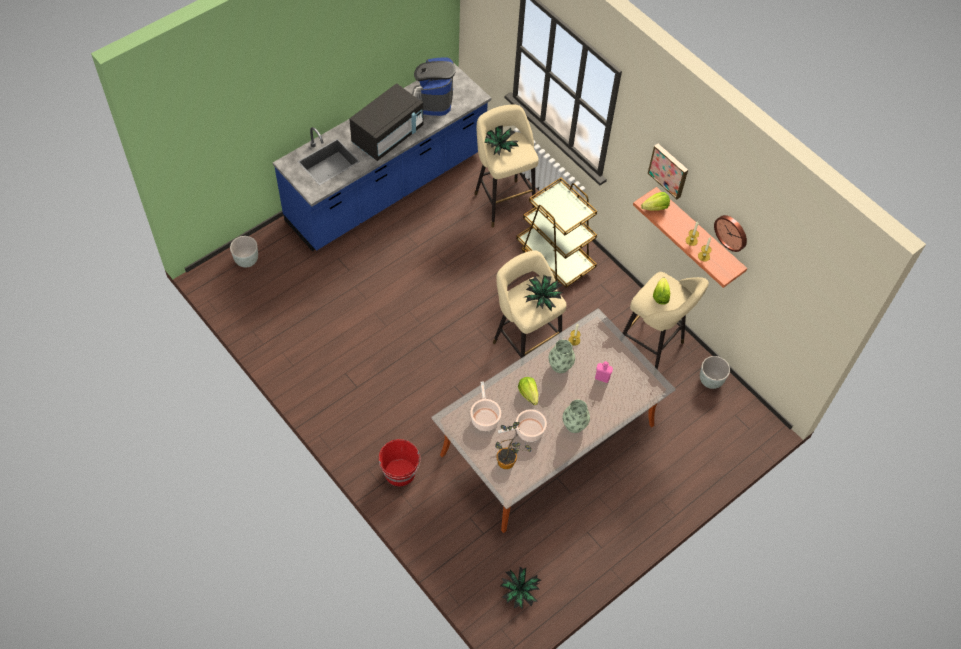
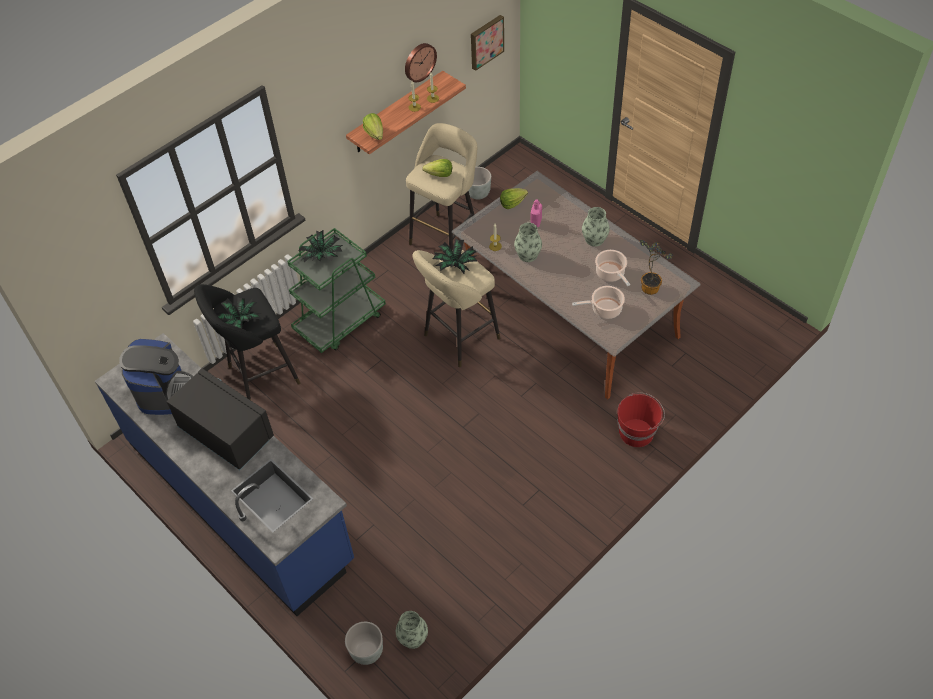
camera: 90 degrees left, 5 degrees down
coffee machine [412,57,456,116] -> coffee machine turned 90 degrees counterclockwise [119,339,193,415]
beige stool [475,105,539,228] -> black stool [194,284,300,400]
potted plant [500,567,541,609] -> potted plant moved to [298,230,343,262]
brown cart [516,178,597,287] -> green cart [287,228,386,353]
lettuce [518,377,538,405] -> lettuce moved to [500,188,528,209]
picture [648,144,688,199] -> picture moved to [471,15,504,71]
none -> vase [396,611,428,649]

